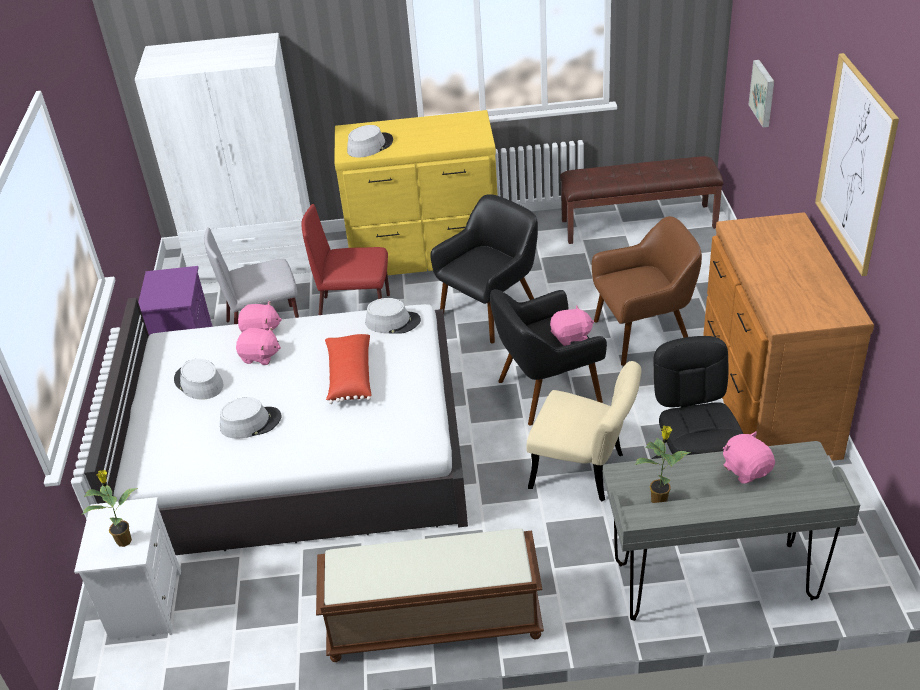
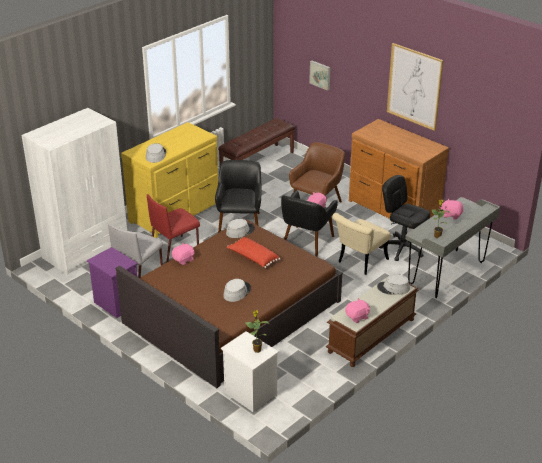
camera: 45 degrees left, 5 degrees down
white bed [84,297,468,555] -> brown bed [115,219,343,388]
grey hat [174,359,223,400] -> grey hat moved to [377,274,410,295]
pink plush toy [236,327,281,365] -> pink plush toy moved to [345,298,370,323]
beige chair [527,361,642,502] -> beige chair turned 150 degrees clockwise [332,213,391,275]

